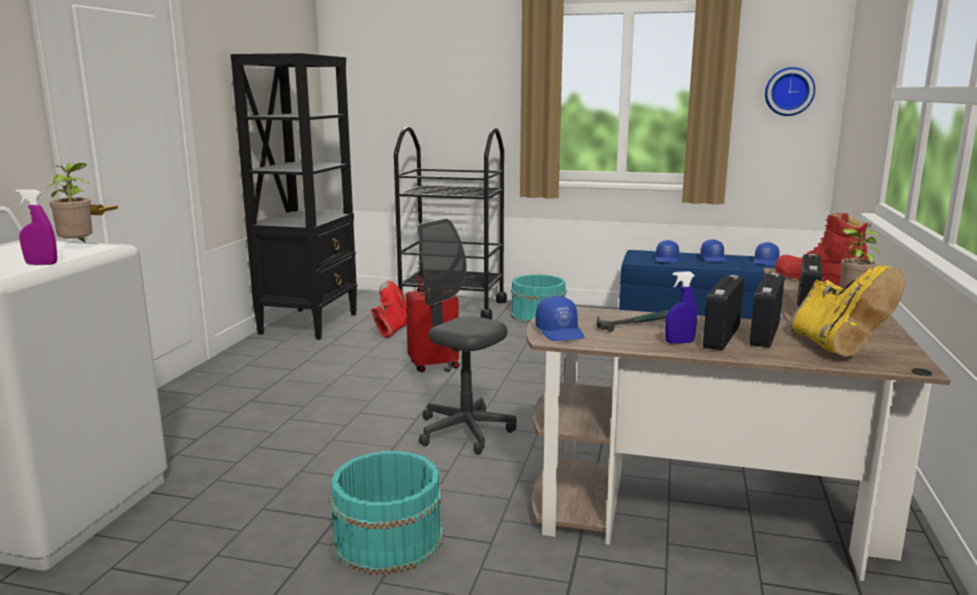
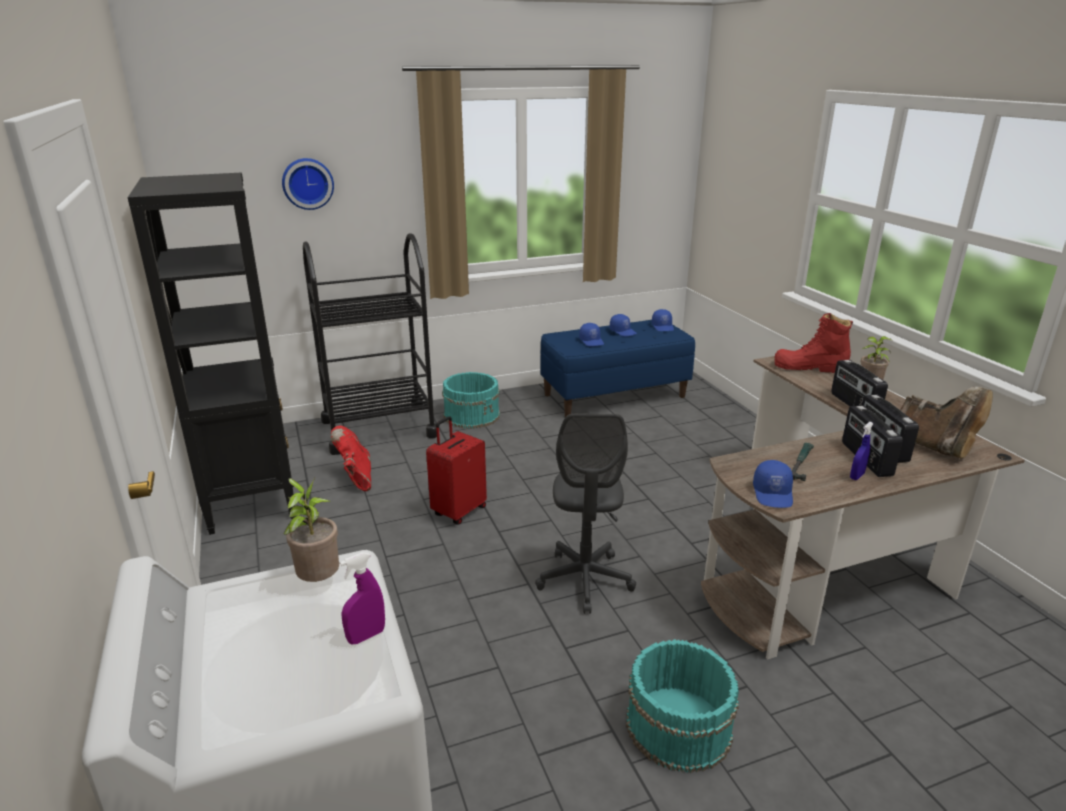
camera: 35 degrees left, 10 degrees up
grey office chair [417,218,517,455] -> grey office chair turned 90 degrees counterclockwise [535,414,636,614]
blue cap [535,296,584,341] -> blue cap turned 60 degrees clockwise [753,460,793,508]
wall clock [765,67,815,116] -> wall clock moved to [282,158,334,210]
yellow boot [790,265,905,357] -> brown boot [900,387,993,459]

